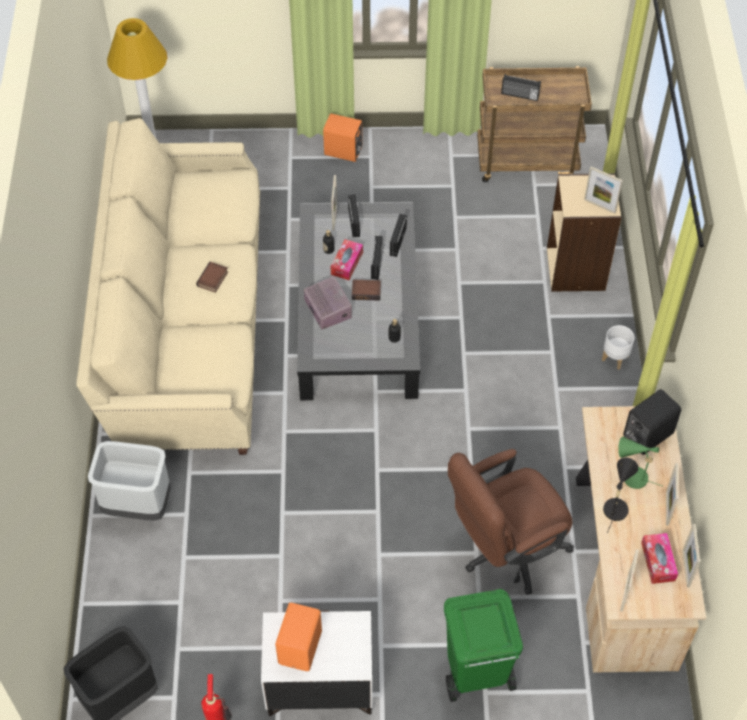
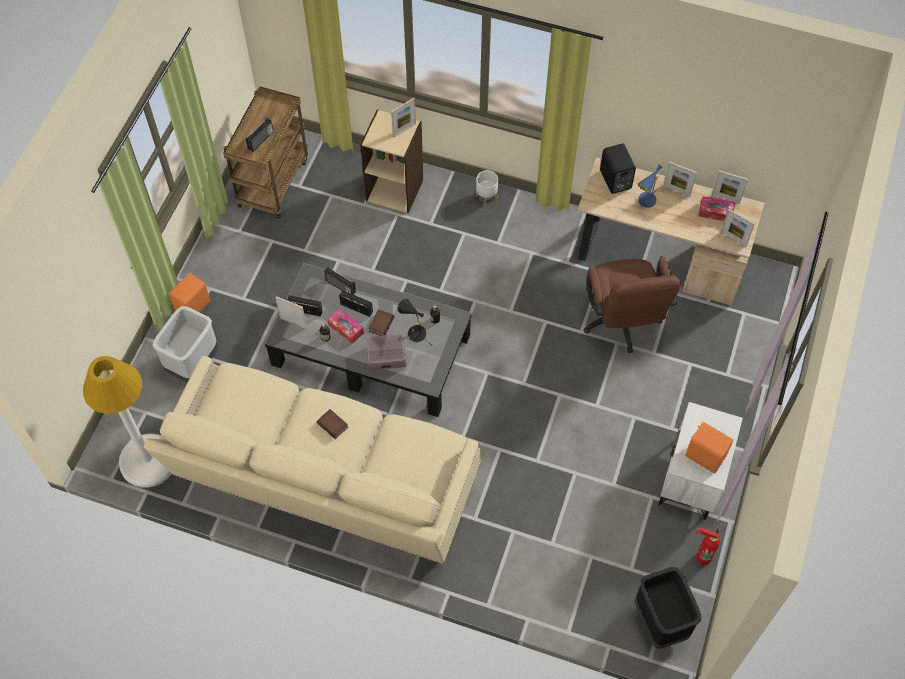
camera: 70 degrees left, 5 degrees up
grey trash can [88,441,171,520] -> grey trash can moved to [152,306,218,383]
green trash can [444,589,523,702] -> none
black table lamp [603,458,638,533] -> black table lamp moved to [398,299,429,343]
green table lamp [618,436,662,489] -> blue table lamp [638,165,662,208]

